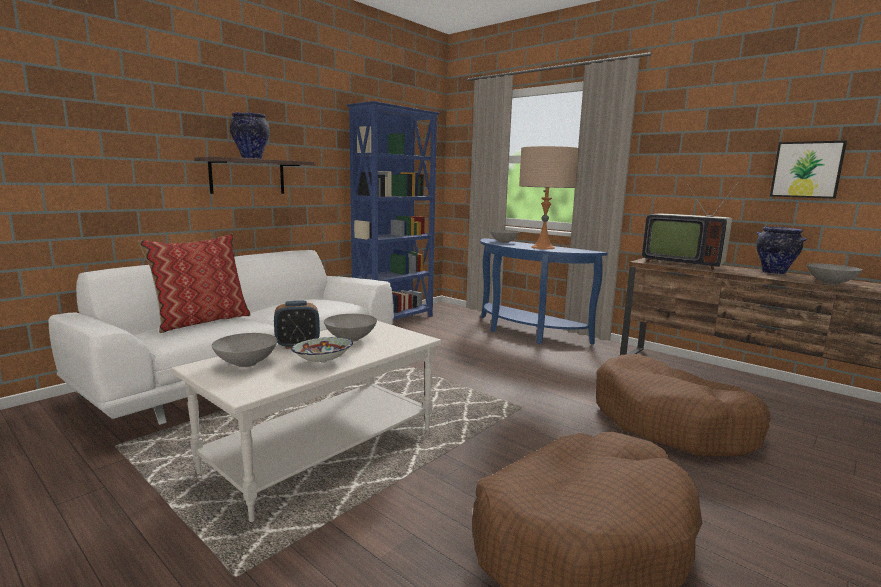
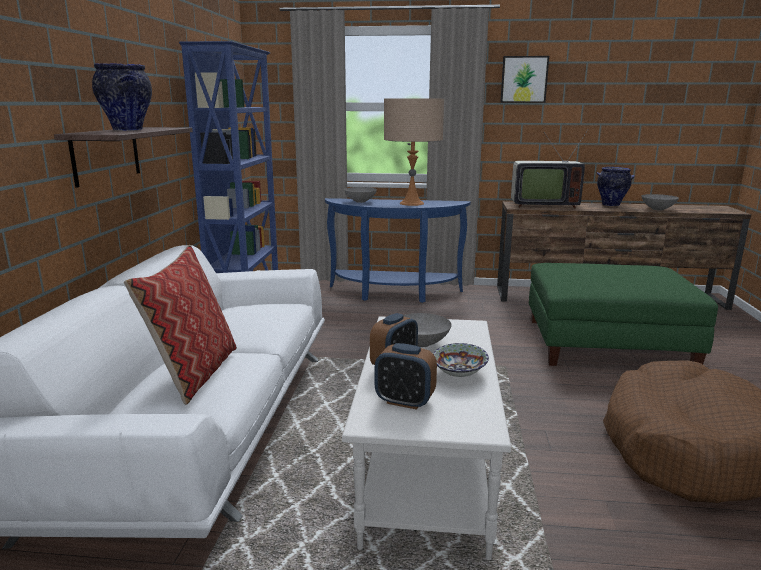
camera: 35 degrees left, 5 degrees up
grey bowl [212,333,277,367] -> alarm clock [375,343,437,410]
brown dog bed [596,354,771,456] -> green ottoman [529,263,718,366]
picture [770,141,847,199] -> picture moved to [500,56,549,103]

